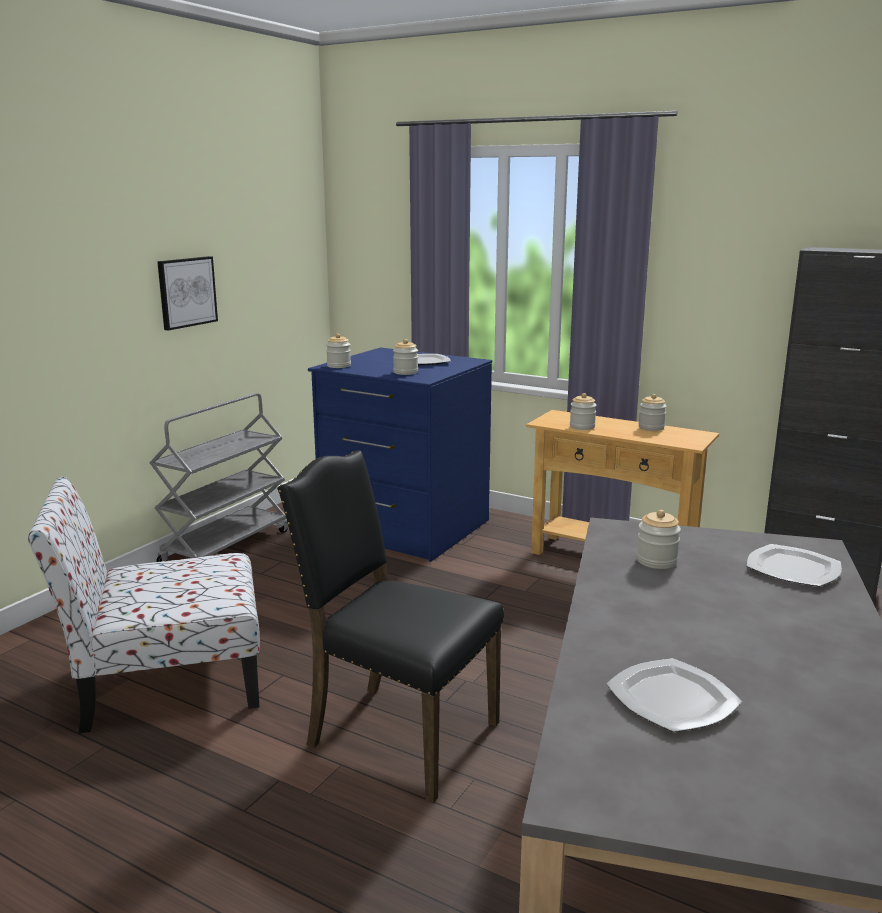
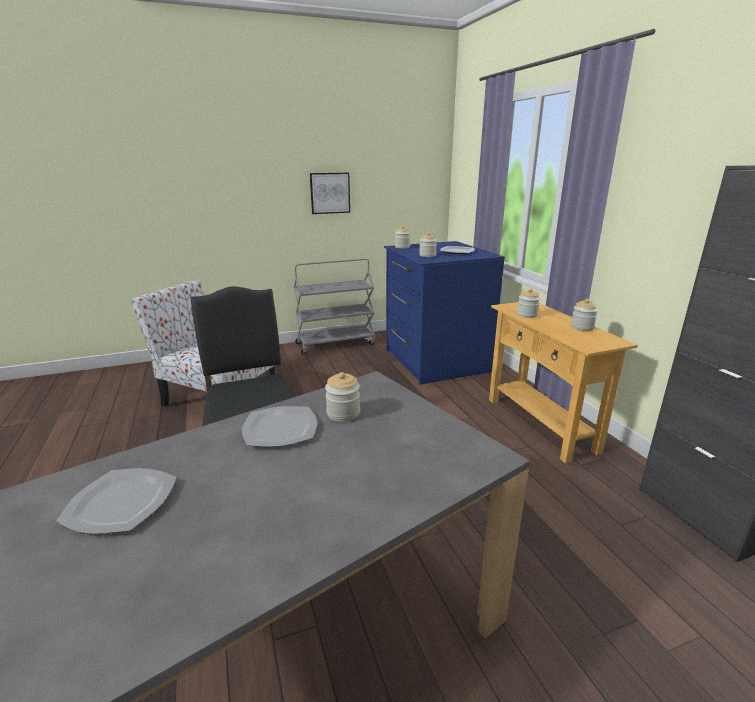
camera: 40 degrees right, 5 degrees up
plate [747,544,842,587] -> plate moved to [242,406,317,447]

